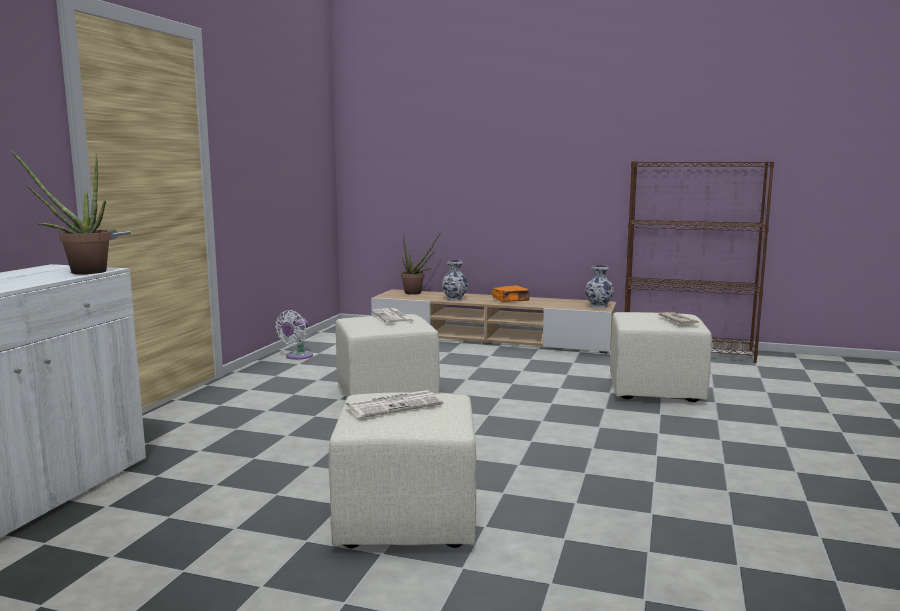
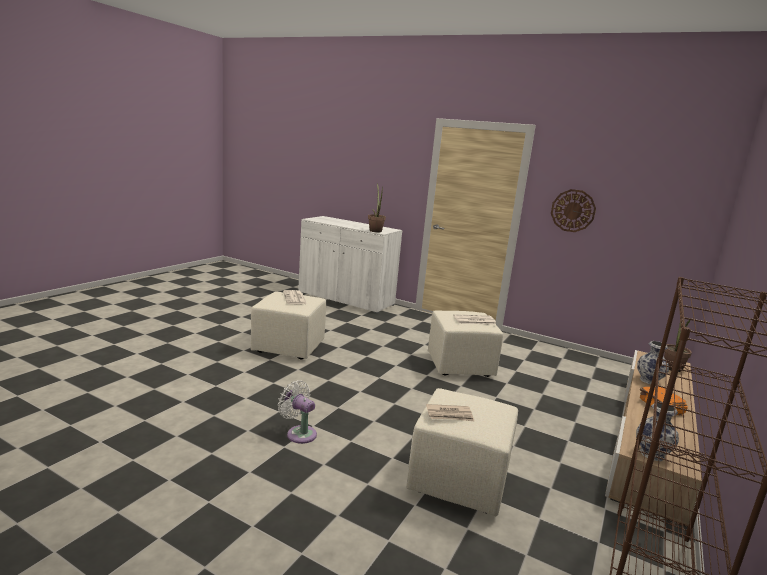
camera: 100 degrees right, 5 degrees up
white fan [275,310,313,360] -> white fan moved to [278,380,317,444]
none -> wall clock [551,189,596,232]

